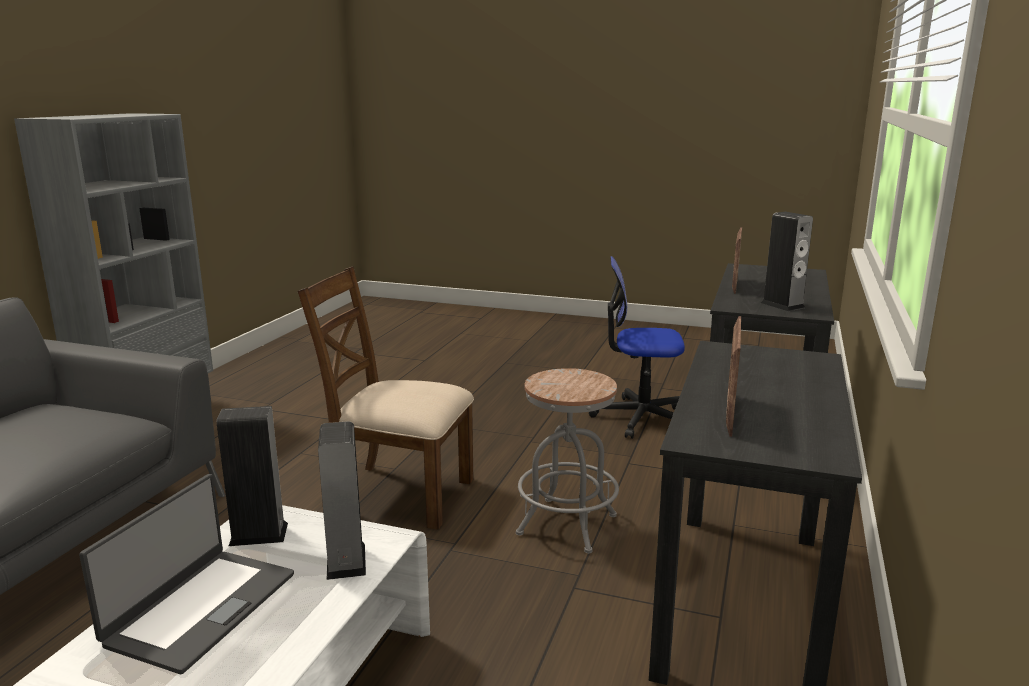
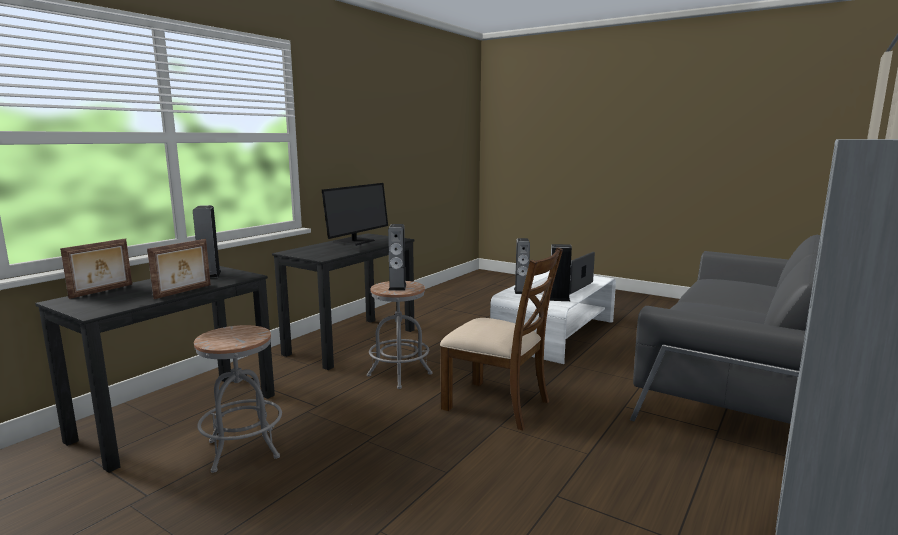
camera: 165 degrees left, 5 degrees down
office chair [589,256,685,439] -> grey stool [194,325,282,473]
picture frame [726,316,741,437] -> picture frame moved to [60,238,132,299]
none -> monitor [322,183,388,246]
none -> speaker [388,224,406,291]

